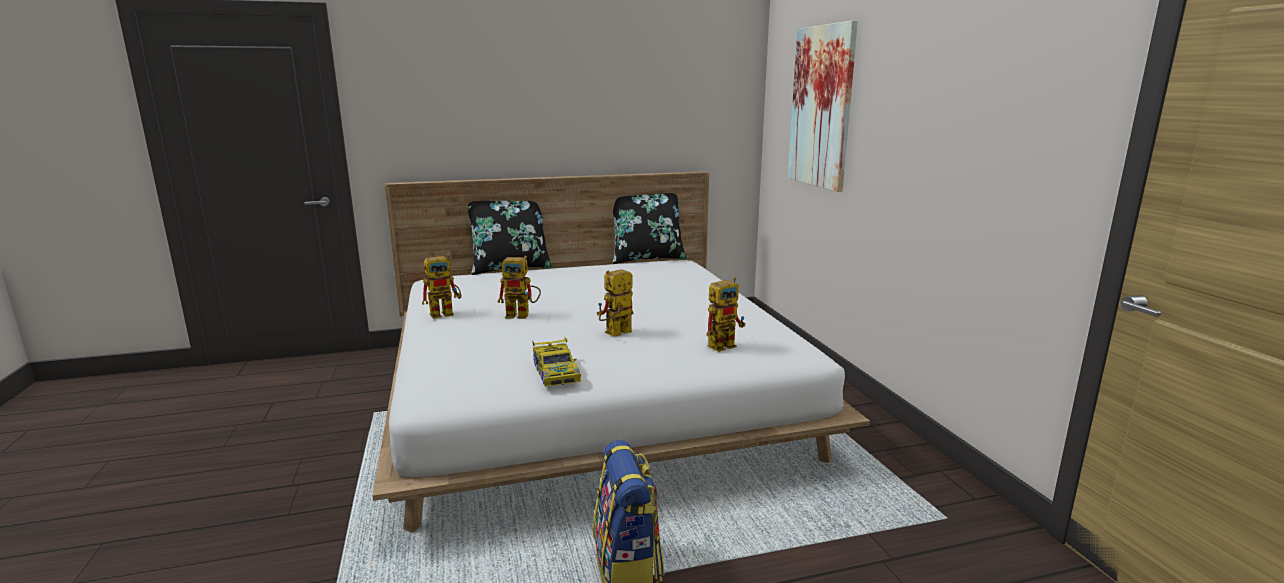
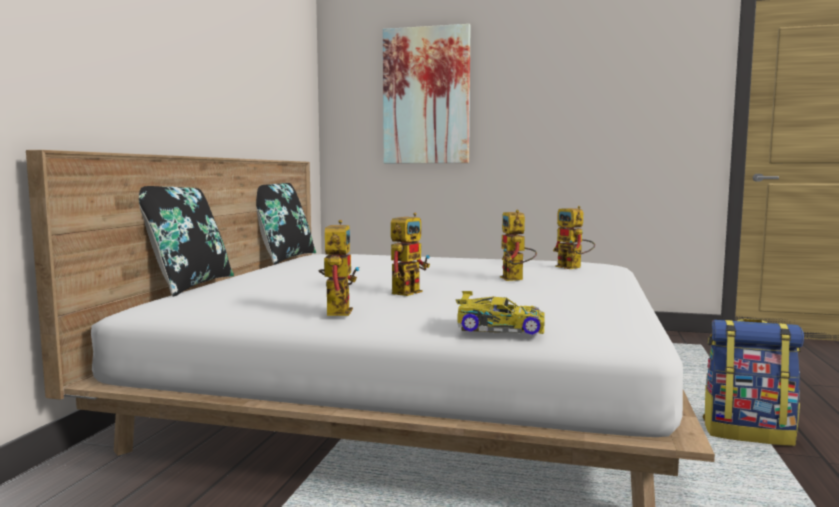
camera: 60 degrees left, 10 degrees down
toy car [532,337,581,386] -> toy car moved to [456,291,545,335]
toy robot [706,277,746,352] -> toy robot turned 150 degrees clockwise [553,206,595,269]

